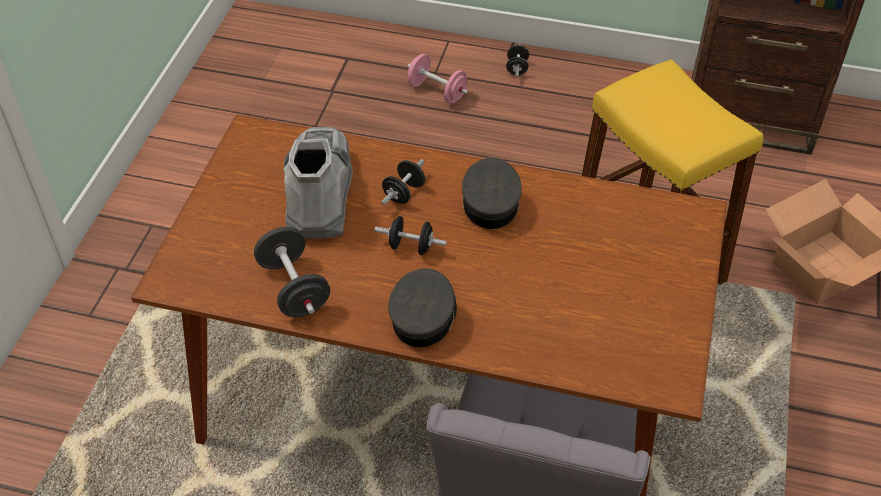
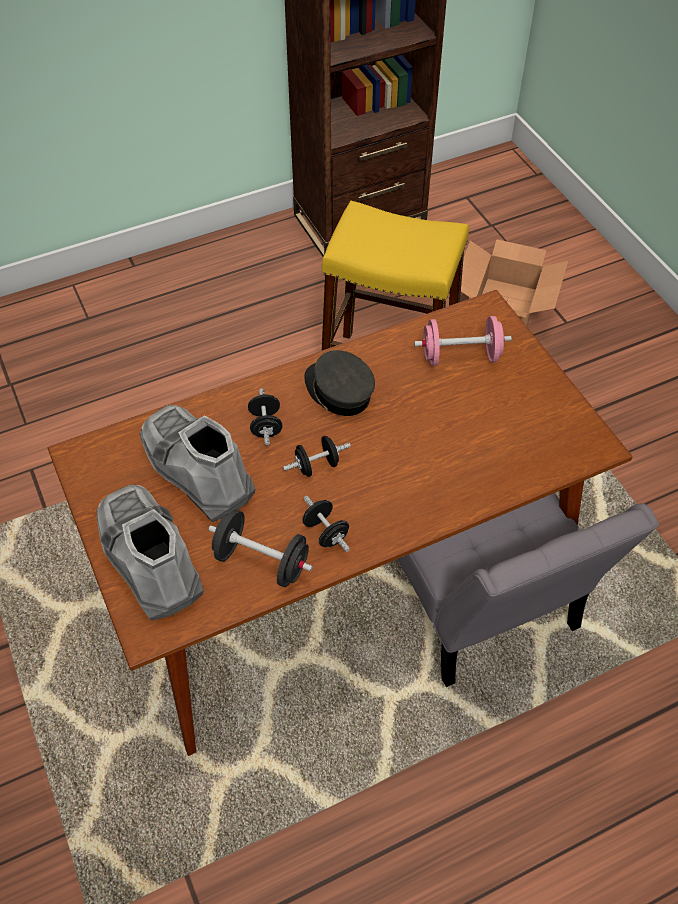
camera: 40 degrees left, 5 degrees up
grey cap [388,268,457,347] -> none
pink dumbbell [407,54,468,104] -> pink dumbbell moved to [414,316,512,366]
black dumbbell [506,44,529,77] -> black dumbbell moved to [303,496,350,552]
none -> grey boot [97,485,204,621]

